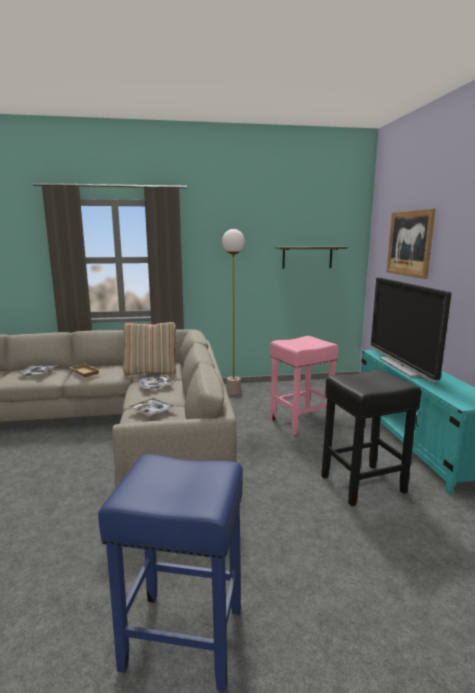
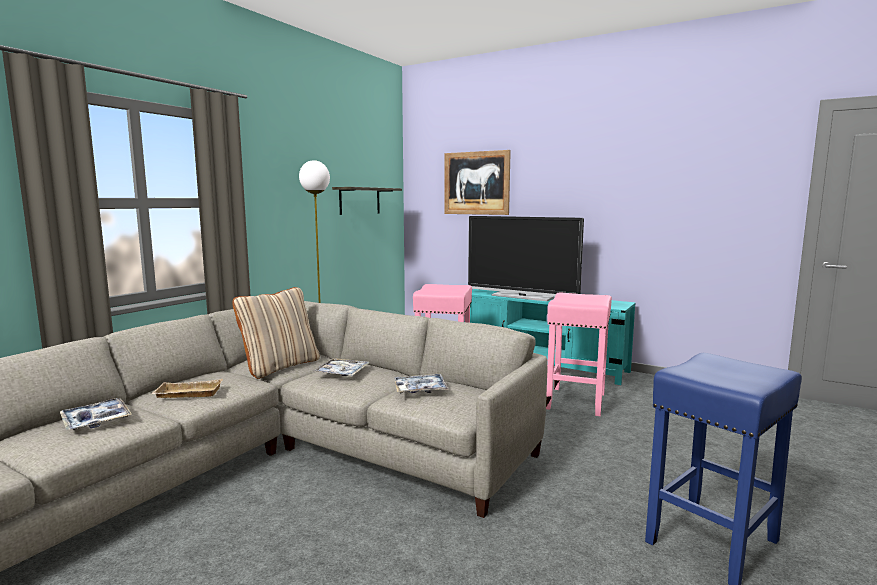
camera: 50 degrees left, 5 degrees down
black stool [321,370,422,506] -> pink stool [546,292,612,416]

